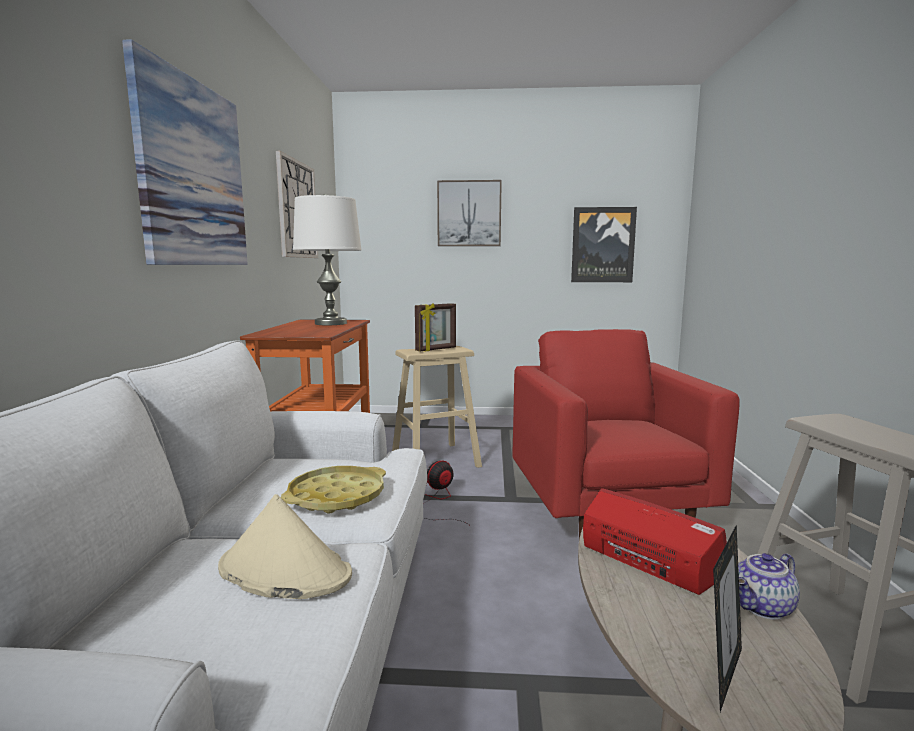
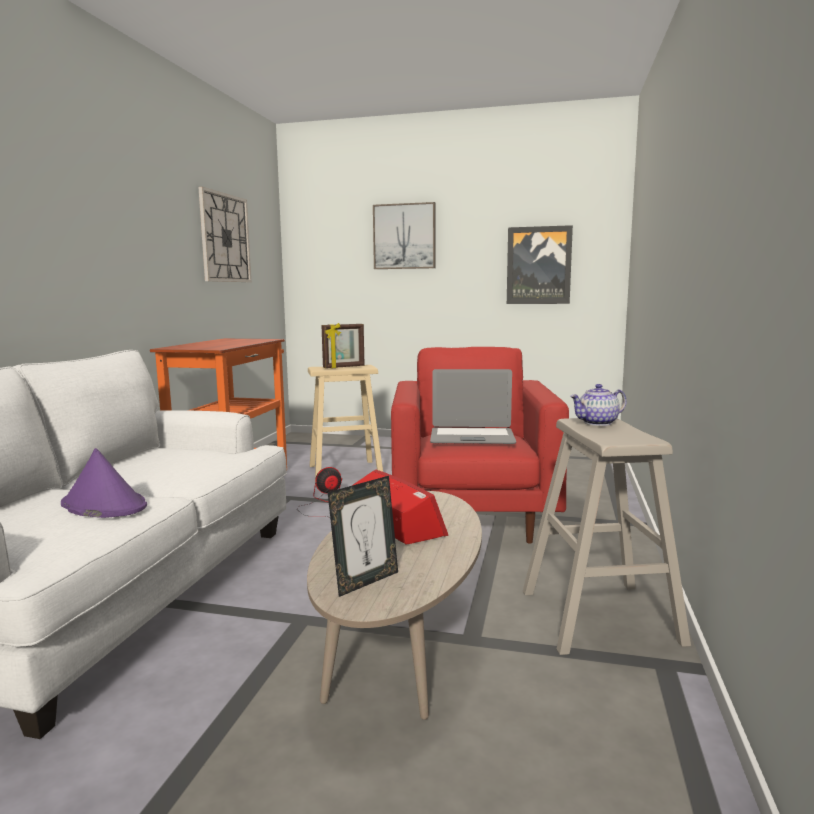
camera: 10 degrees right, 0 degrees up
picture [122,39,248,265] -> none
beige hat [218,494,352,599] -> purple hat [61,448,147,518]
yellow tray [281,466,386,513] -> none
white table lamp [293,194,362,325] -> none
teapot [738,553,800,620] -> teapot moved to [570,384,627,426]
none -> laptop [430,369,516,444]

